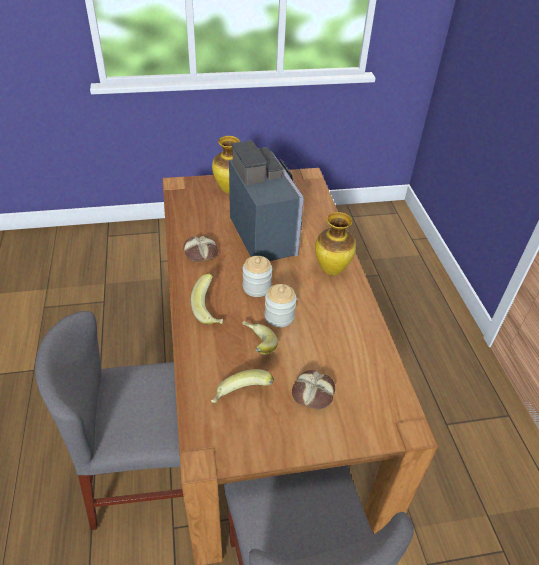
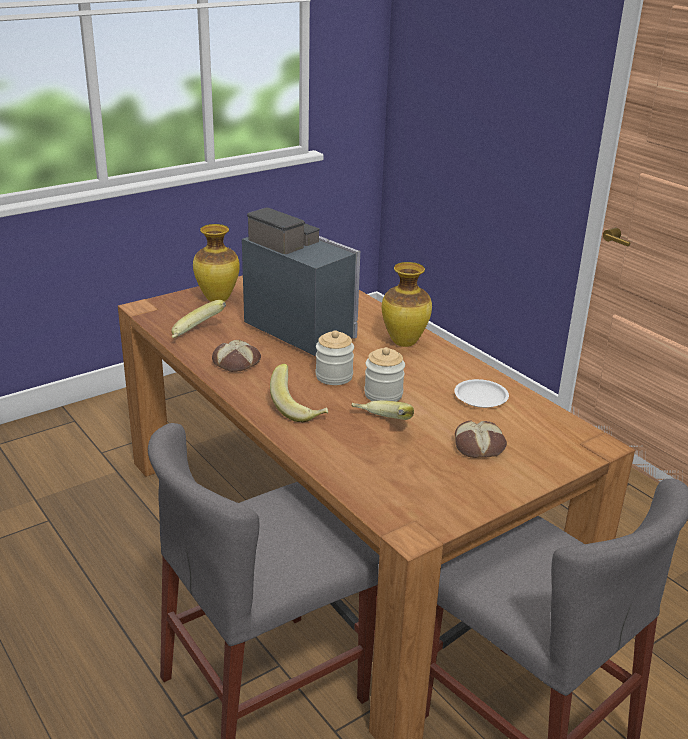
camera: 25 degrees left, 15 degrees down
banana [211,369,274,403] -> banana moved to [172,300,226,338]
none -> white plate [454,379,509,408]

